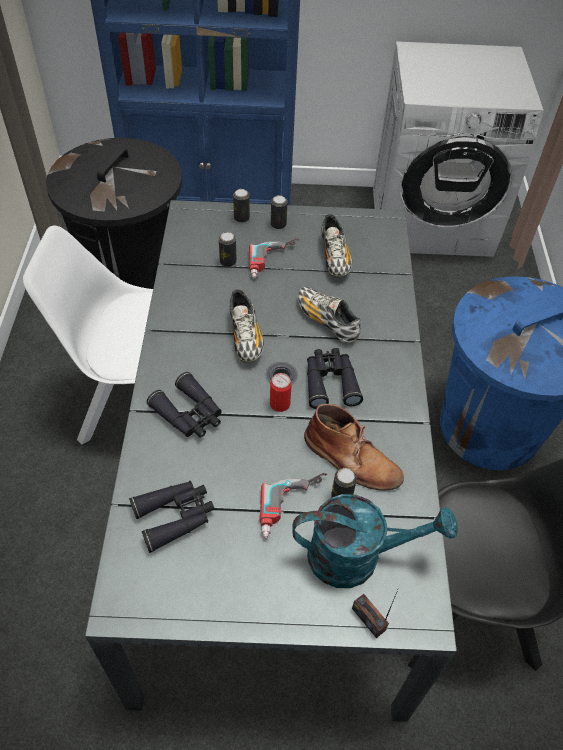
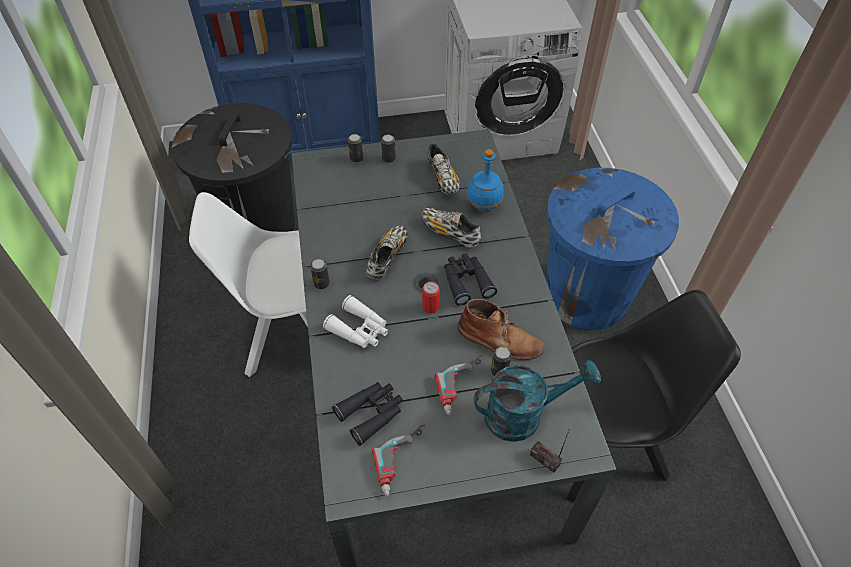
camera: 10 degrees left, 0 degrees up
black binoculars [147,372,222,438] -> white binoculars [323,295,388,348]
can [219,232,237,267] -> can moved to [310,259,330,289]
shoe [229,289,264,363] -> shoe turned 135 degrees counterclockwise [366,225,408,280]
power drill [249,239,300,279] -> power drill moved to [372,425,425,496]
none -> blue bottle [467,149,504,212]

